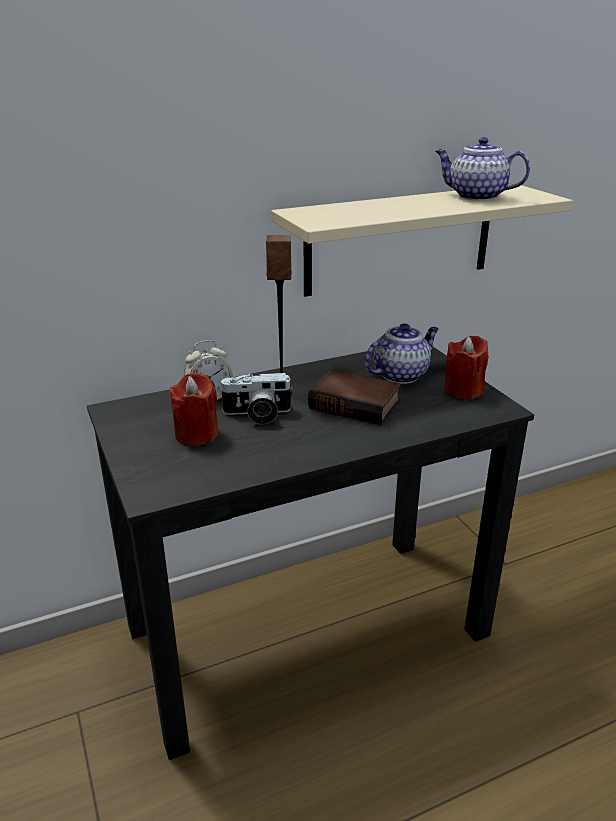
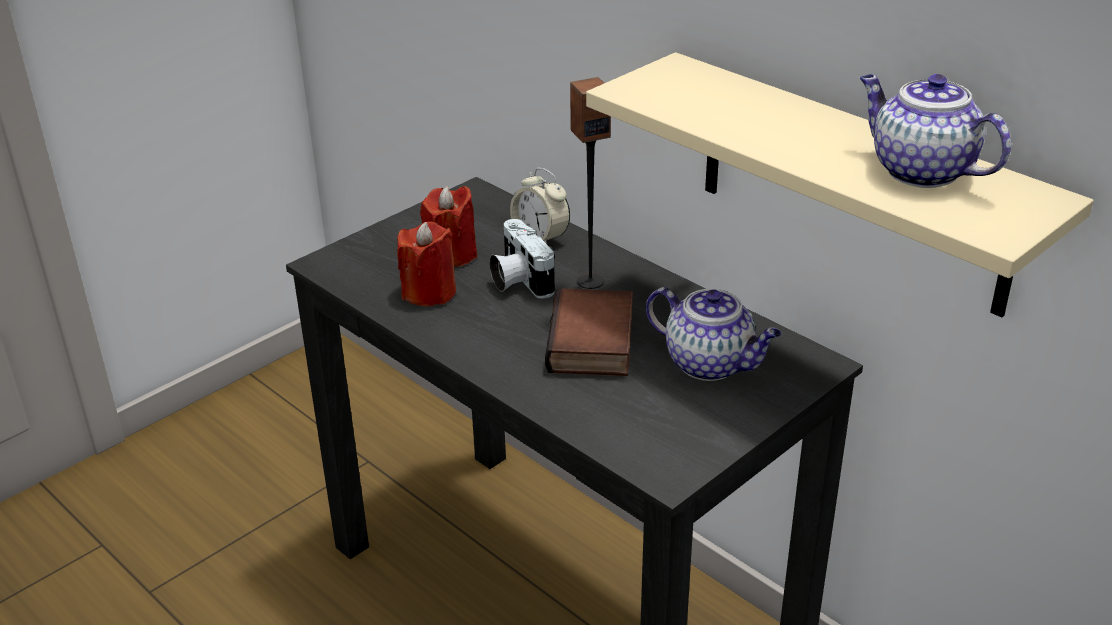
camera: 70 degrees right, 5 degrees up
teapot [435,137,530,201] -> teapot turned 45 degrees counterclockwise [860,74,1011,188]
red candle [444,336,489,400] -> red candle moved to [397,221,456,306]

